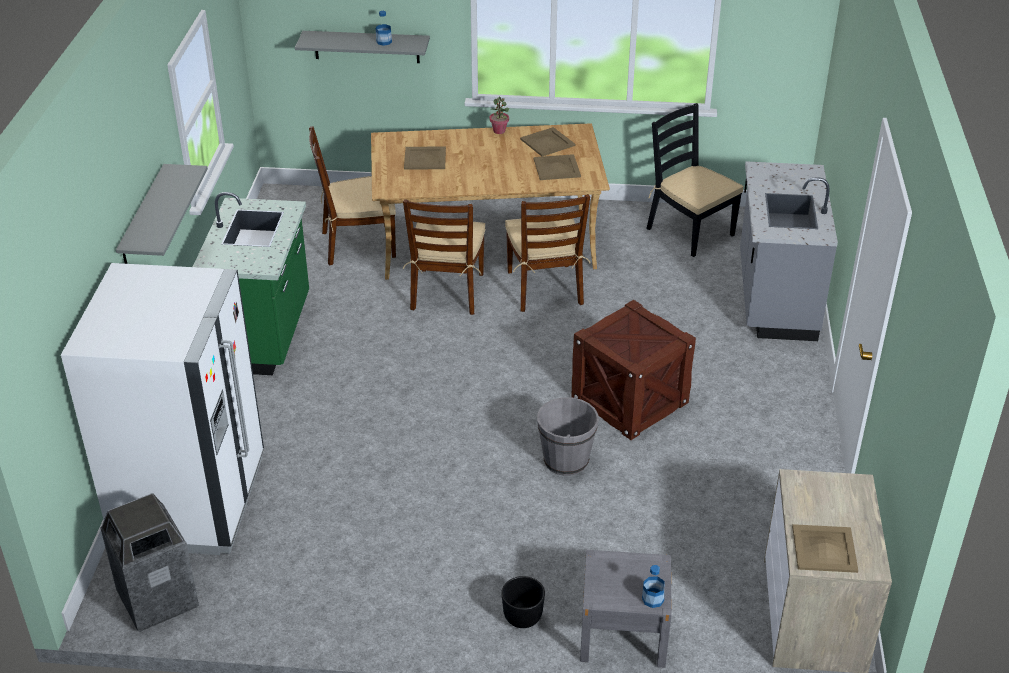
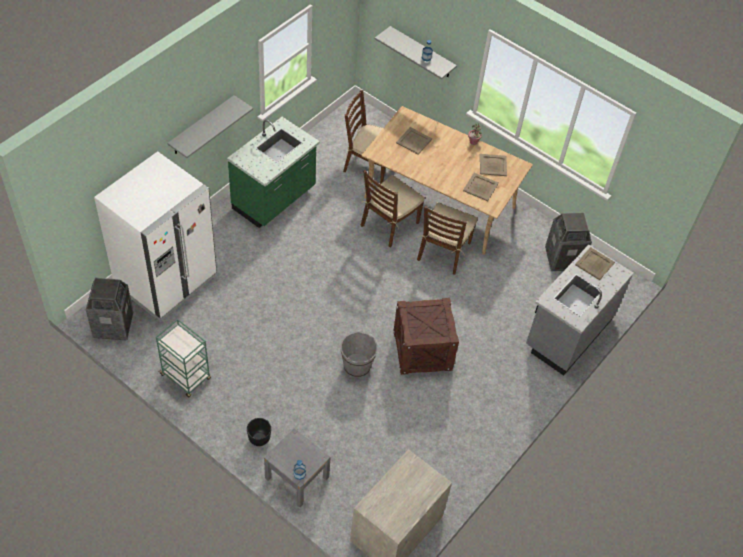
camera: 30 degrees right, 15 degrees up
black chair [646,103,744,257] -> trash can [545,213,592,271]
beige tray [792,524,858,573] -> beige tray moved to [575,247,615,280]
none -> green cart [156,319,211,397]

